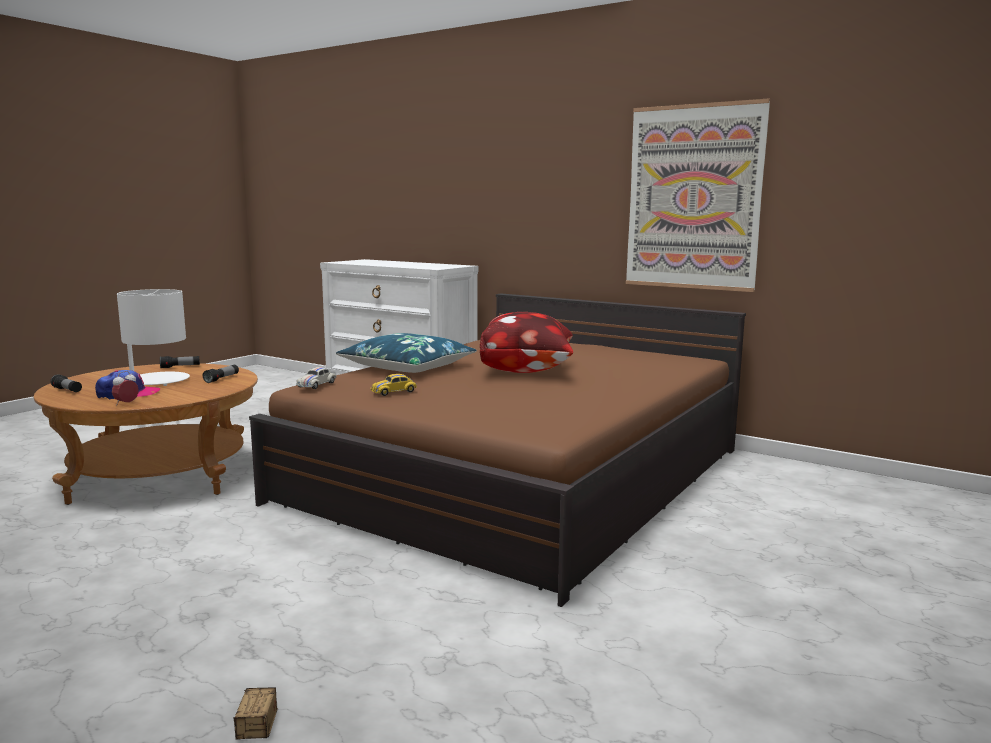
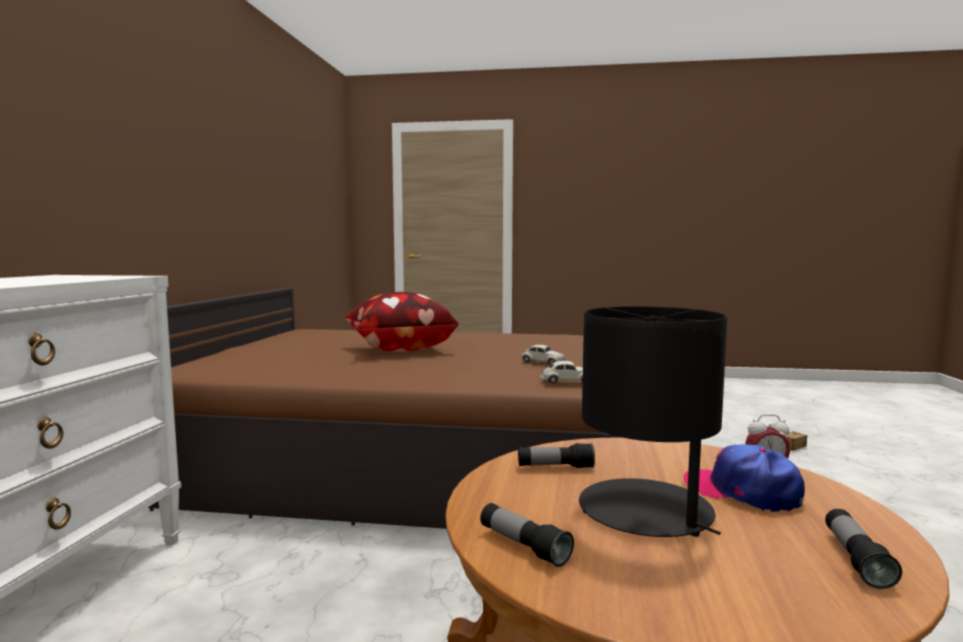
camera: 115 degrees left, 5 degrees down
white table lamp [117,289,190,386] -> black table lamp [579,306,728,537]
blue pillow [336,333,477,373] -> none
yellow toy car [371,374,417,396] -> white toy car [521,345,566,365]
picture [626,98,770,292] -> none

